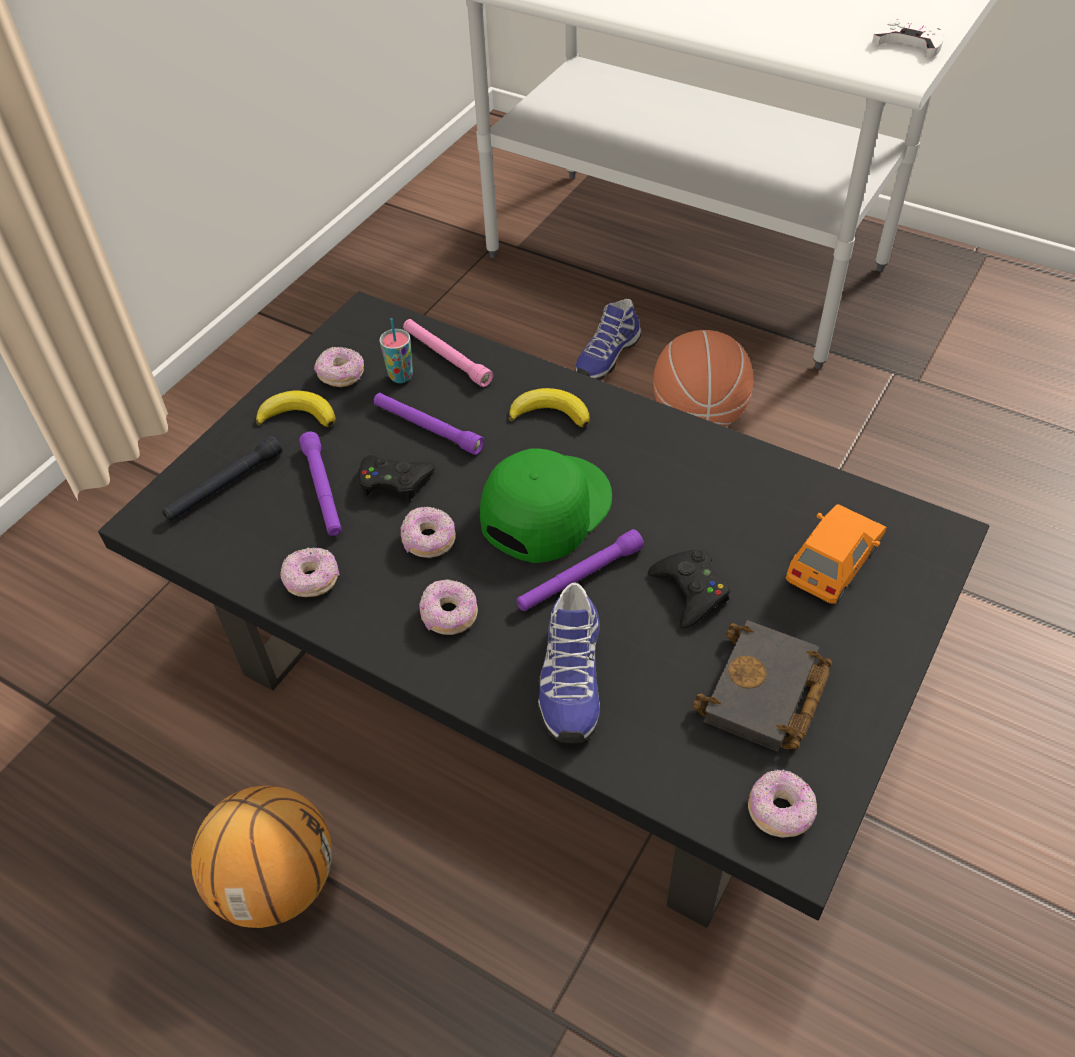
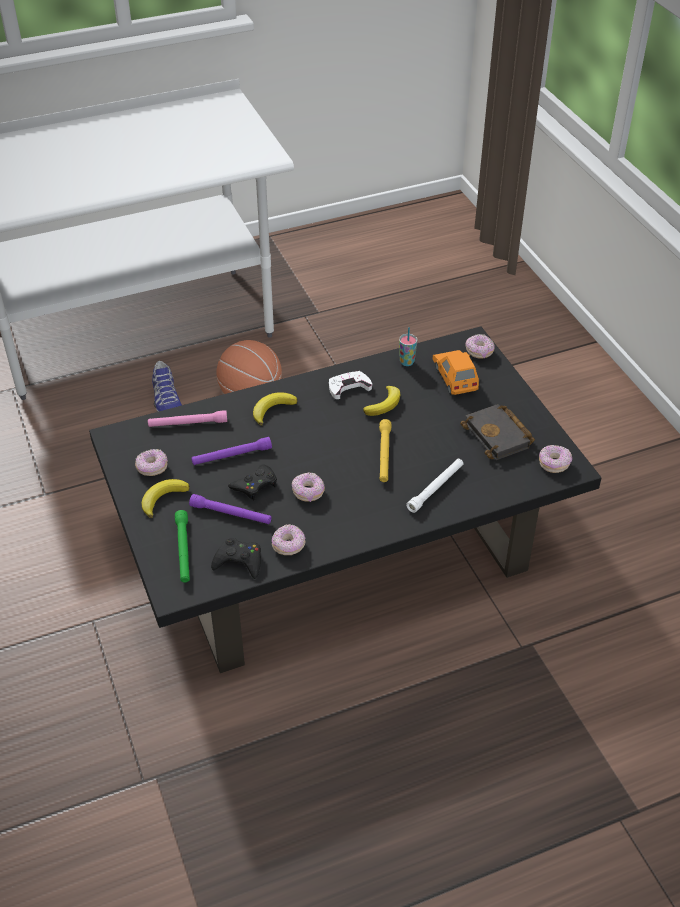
camera: 55 degrees left, 5 degrees down
black flashlight [162,436,282,521] -> green flashlight [175,510,190,583]
basketball [191,786,332,928] -> none
cup [379,318,413,383] -> cup moved to [399,327,417,366]
donut [419,579,478,635] -> donut moved to [465,334,495,359]
green cap [480,448,612,563] -> none
purple flashlight [517,529,644,611] -> yellow flashlight [379,419,392,482]
shoe [538,582,600,743] -> white flashlight [406,459,463,513]
black game controller [648,550,730,629] -> black game controller moved to [211,538,261,579]
white game controller [872,20,944,57] -> white game controller moved to [329,370,372,399]
none -> banana [363,386,400,416]

